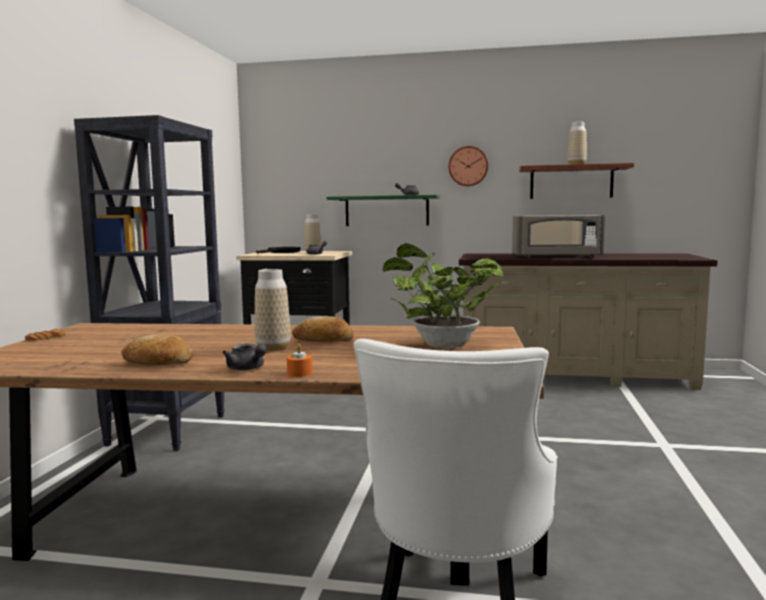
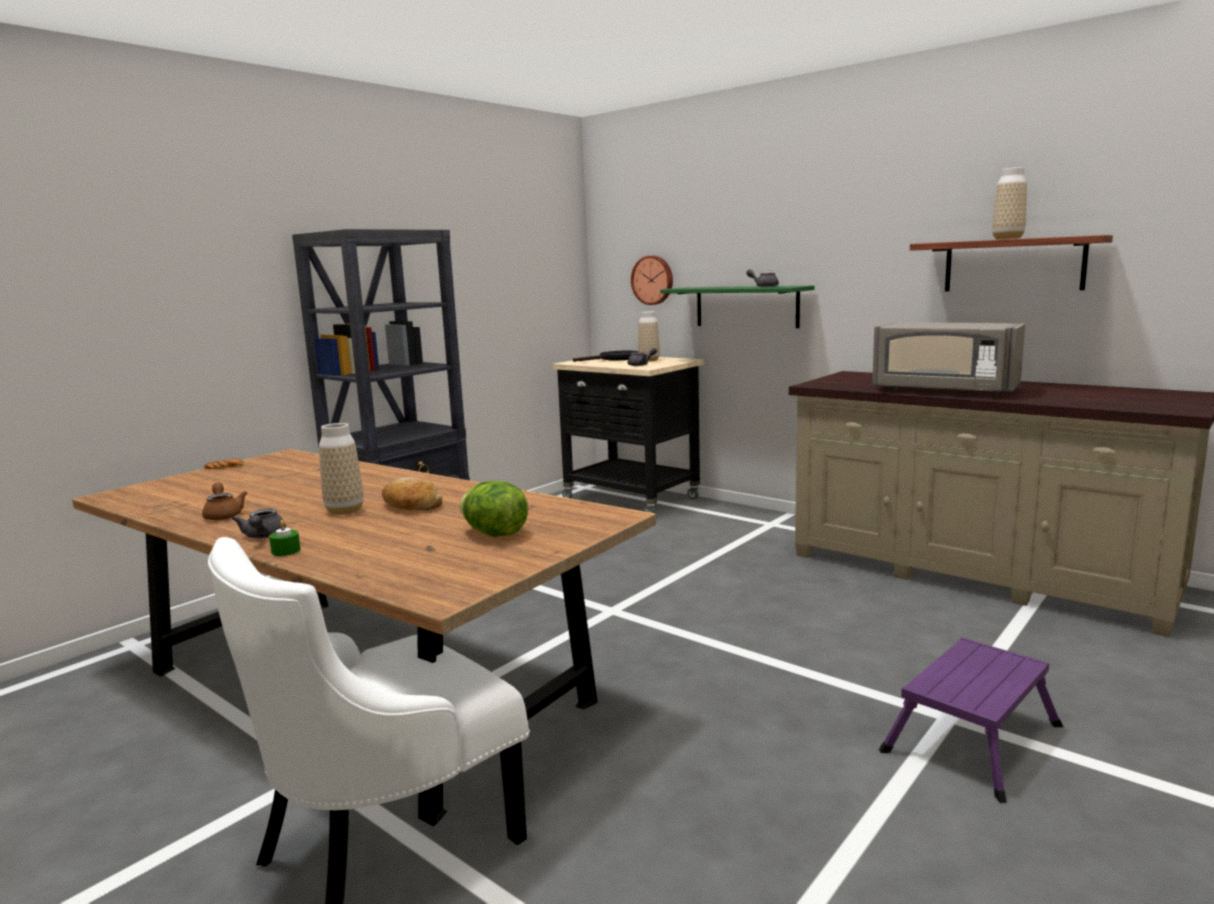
camera: 30 degrees right, 5 degrees up
bread [121,335,193,365] -> brown teapot [202,483,248,520]
orange candle [287,344,313,377] -> green candle [269,520,301,556]
potted plant [383,243,503,349] -> lettuce [460,481,528,537]
wall clock [448,146,488,186] -> wall clock moved to [631,256,673,305]
none -> purple step ladder [879,637,1063,803]

